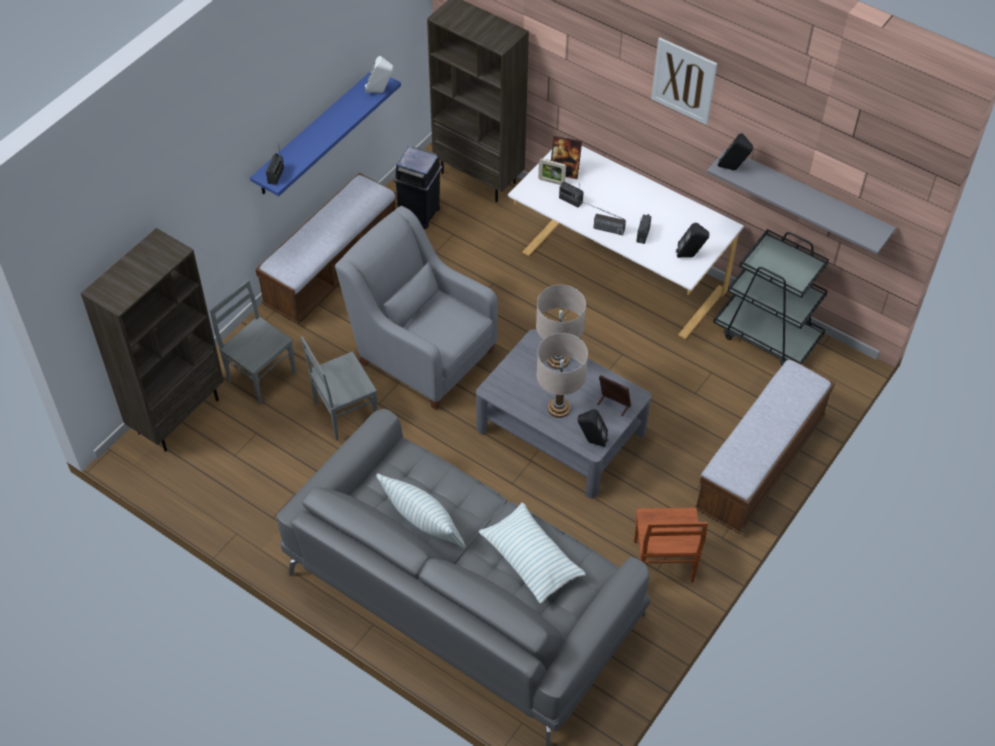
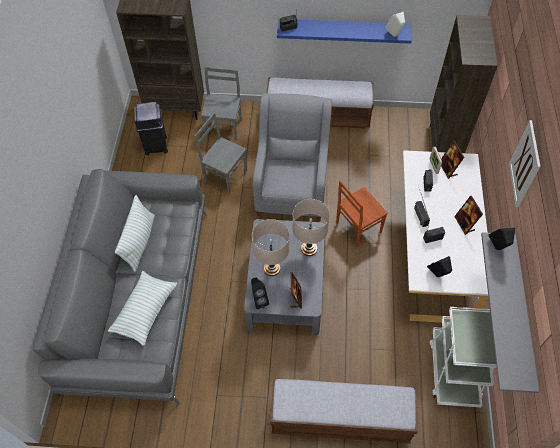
camera: 60 degrees right, 5 degrees up
black trash can [394,147,442,229] -> black trash can moved to [134,102,168,155]
brown chair [634,507,708,582] -> brown chair moved to [336,180,388,247]
black cart [713,229,829,365] -> white cart [429,307,497,407]
none -> picture frame [454,196,483,235]

